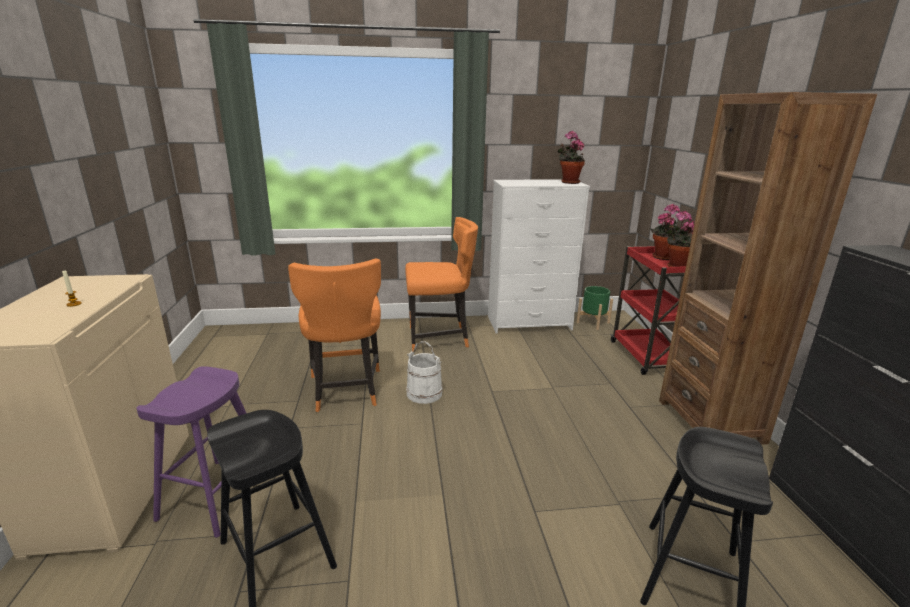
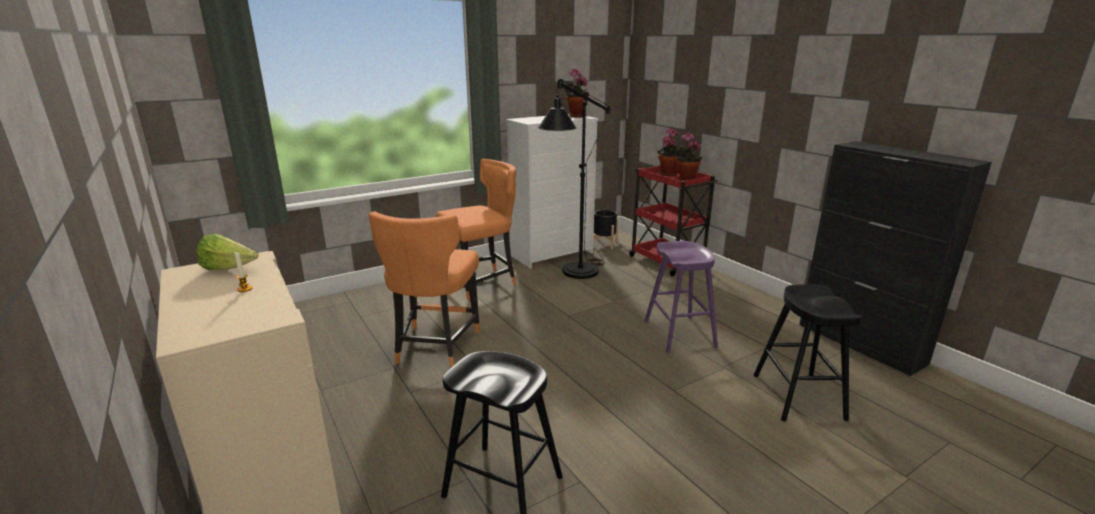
camera: 25 degrees left, 0 degrees up
purple stool [137,366,246,538] -> purple stool moved to [644,241,718,353]
orange chair [288,258,381,412] -> orange chair turned 45 degrees clockwise [369,211,480,367]
white bucket [406,341,442,404] -> none
green planter [577,286,613,330] -> black planter [593,210,619,249]
brown bookcase [659,92,877,445] -> none
none -> lettuce [197,233,259,270]
none -> black floor lamp [538,79,610,279]

